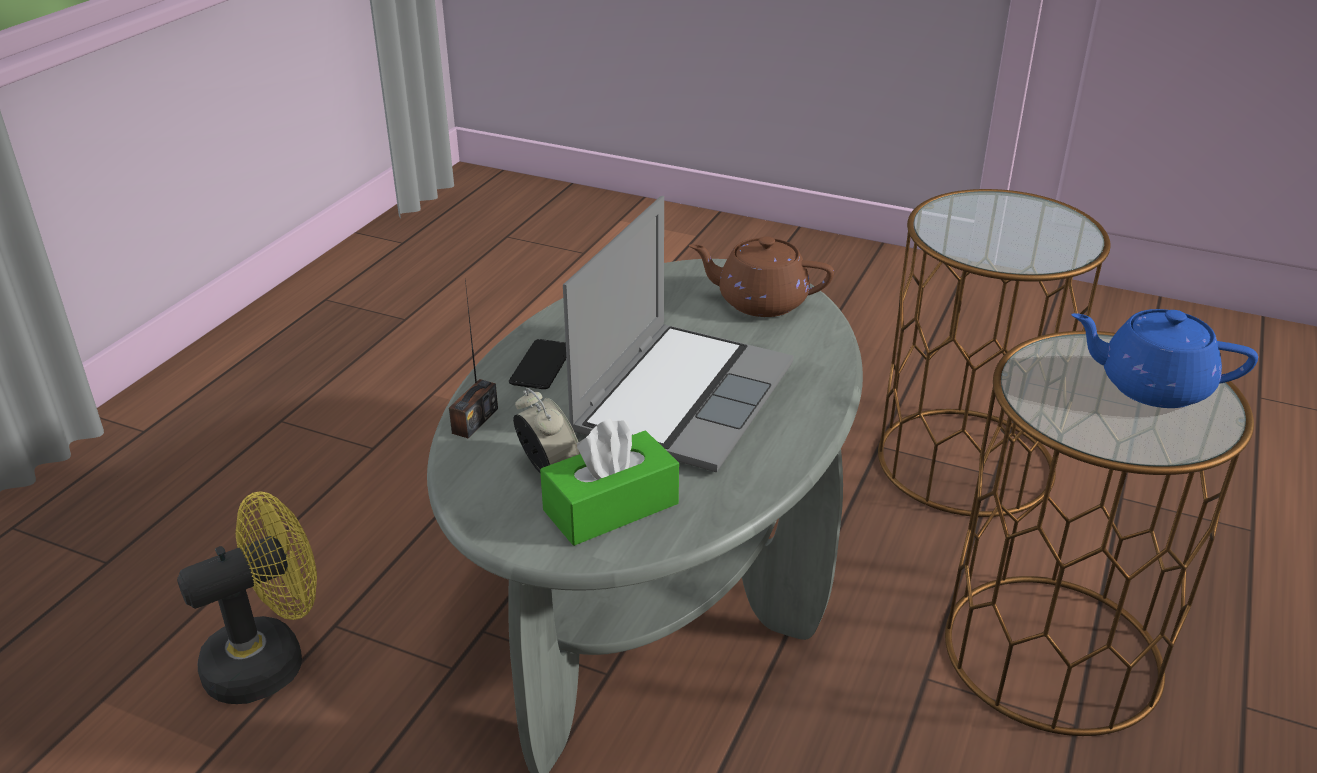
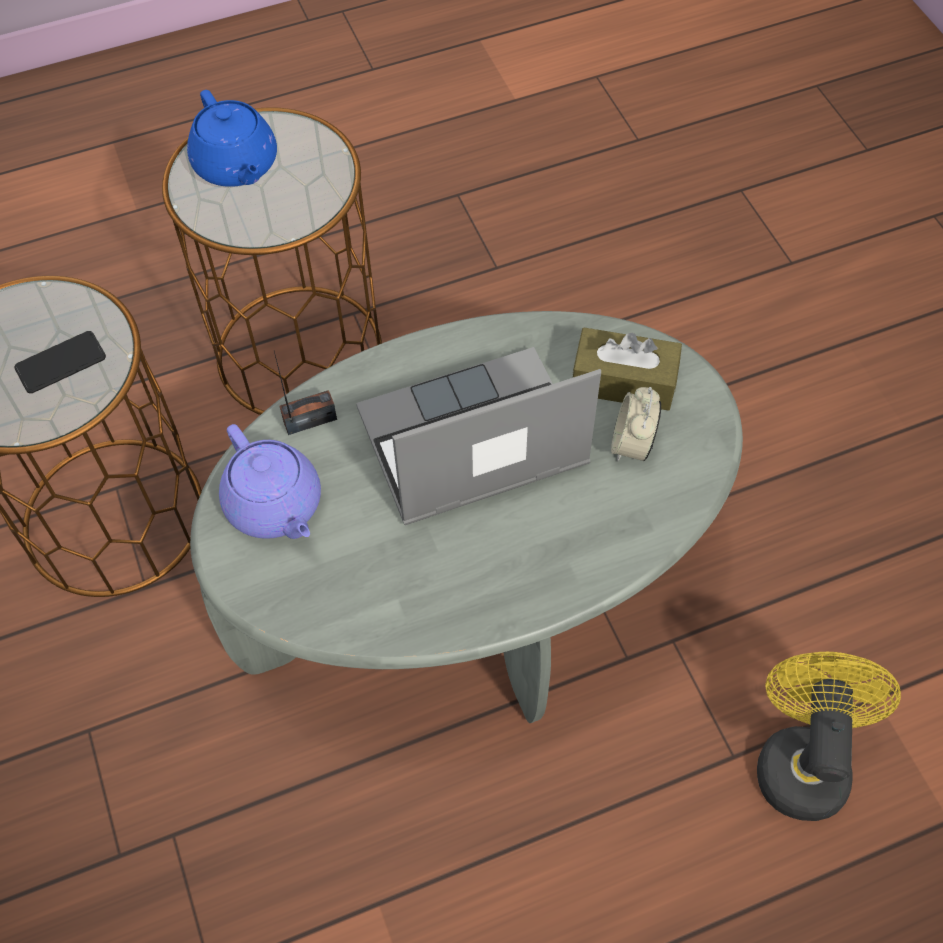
camera: 135 degrees left, 25 degrees up
yellow fan [177,491,317,704] -> yellow fan turned 90 degrees clockwise [757,652,901,821]
radio [449,279,498,438] -> radio moved to [274,352,337,435]
phone [509,339,566,389] -> phone moved to [14,331,106,393]
green tissue box [540,419,679,546] -> brown tissue box [572,327,682,411]
brown teapot [689,236,834,317] -> purple teapot [219,424,321,539]

